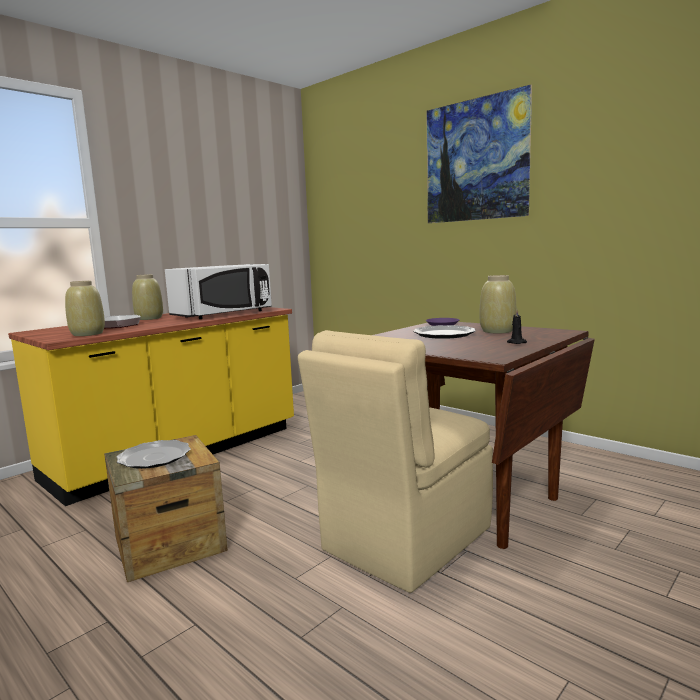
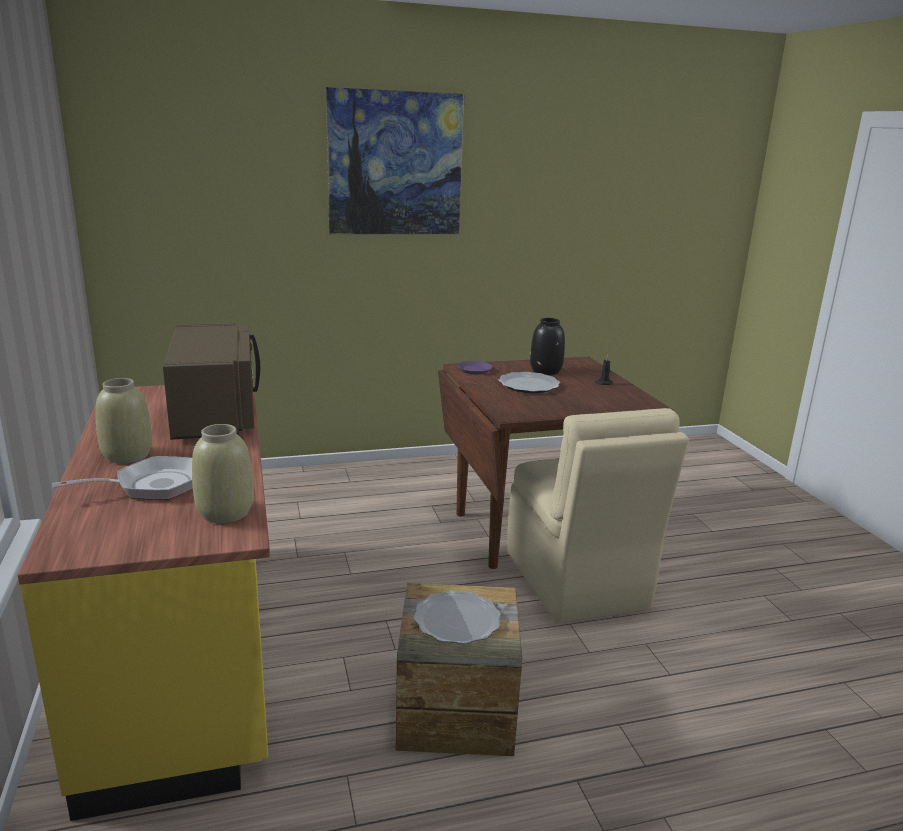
camera: 60 degrees left, 10 degrees up
white microwave [165,264,272,319] -> brown microwave [163,323,260,440]
beige vase [480,275,516,333] -> black vase [530,318,565,375]

